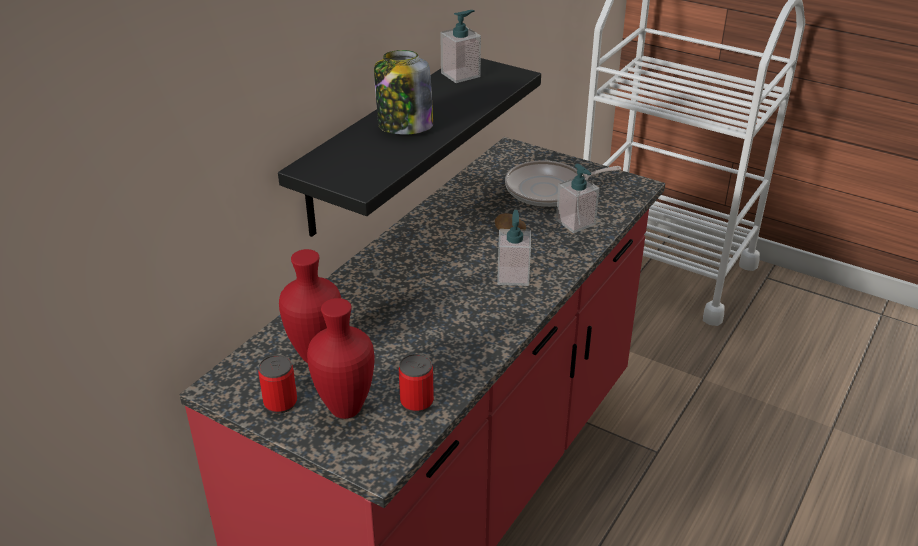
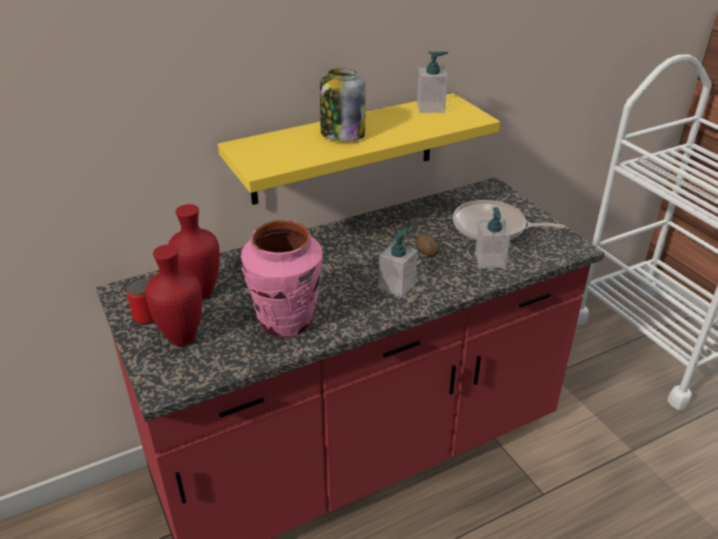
camera: 30 degrees right, 0 degrees up
black shelf [278,58,541,237] -> yellow shelf [218,93,500,205]
can [399,354,434,412] -> none
none -> pink vase [241,220,323,337]

